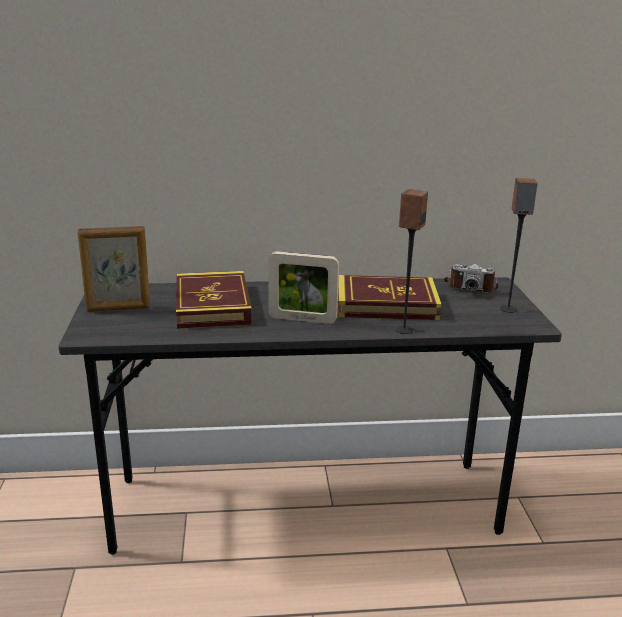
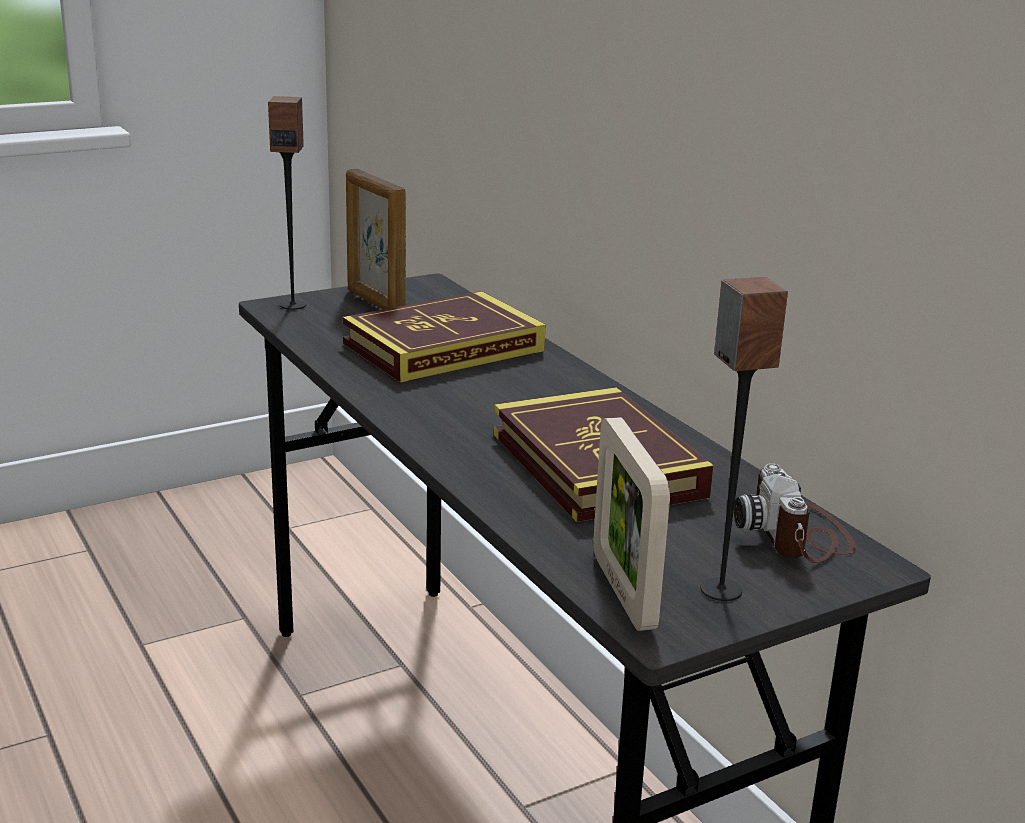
camera: 65 degrees right, 0 degrees up
picture frame [268,251,339,324] -> picture frame moved to [593,417,670,631]
speaker [395,189,428,334] -> speaker moved to [268,96,306,310]

